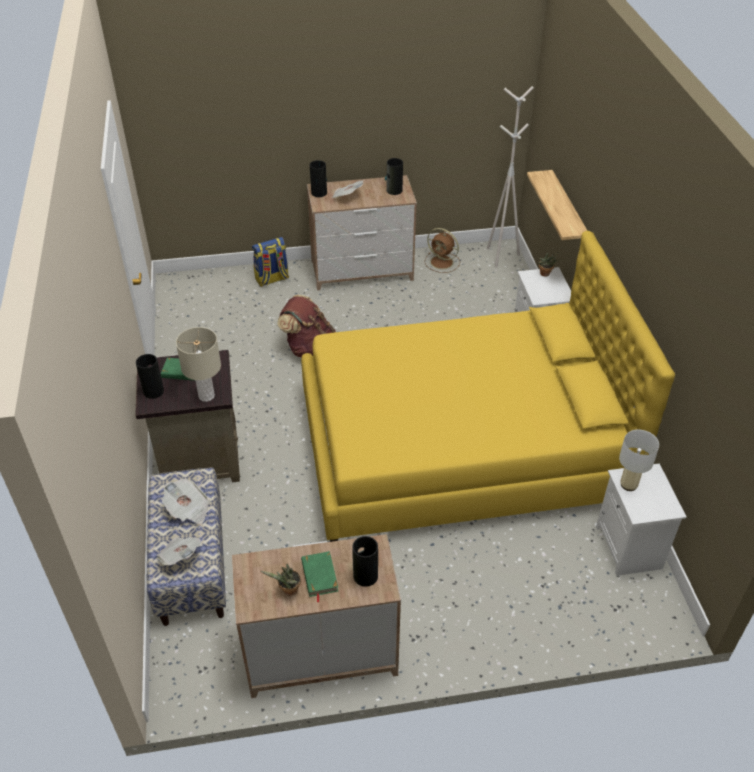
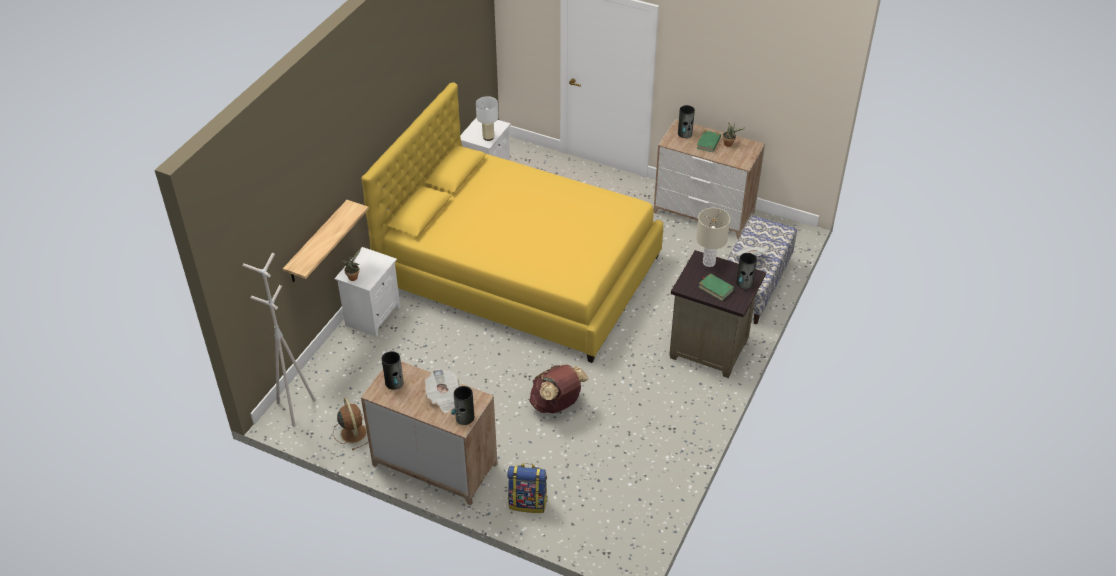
camera: 145 degrees left, 0 degrees up
newspaper [156,536,202,565] -> none

